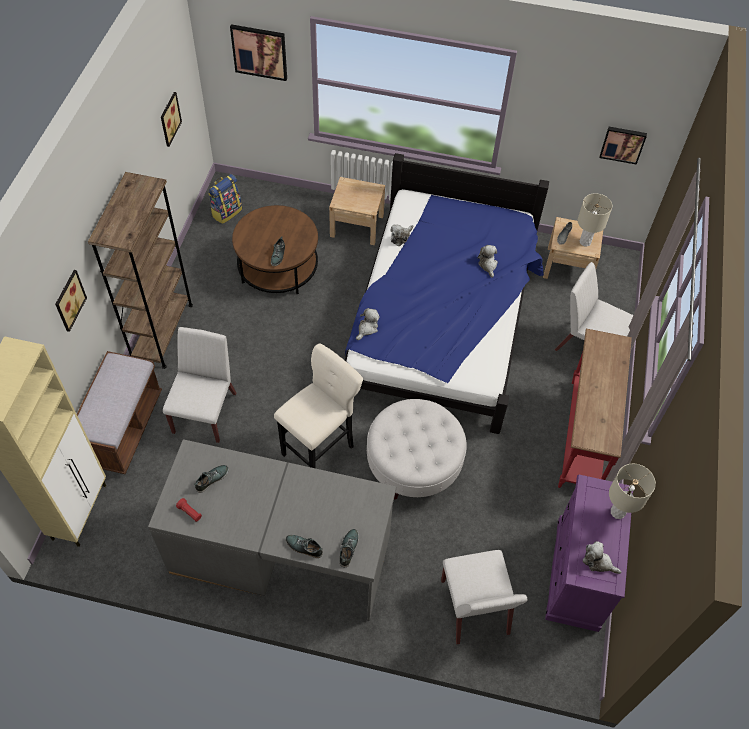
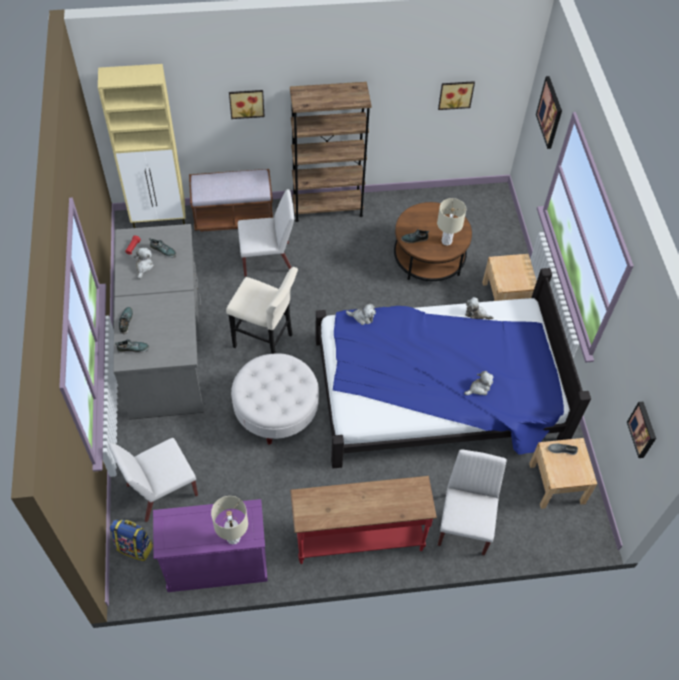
camera: 70 degrees right, 0 degrees up
backpack [208,174,242,224] -> backpack moved to [110,520,153,561]
beige table lamp [578,193,612,246] -> beige table lamp moved to [437,198,466,246]
plush toy [583,541,621,574] -> plush toy moved to [134,247,154,279]

